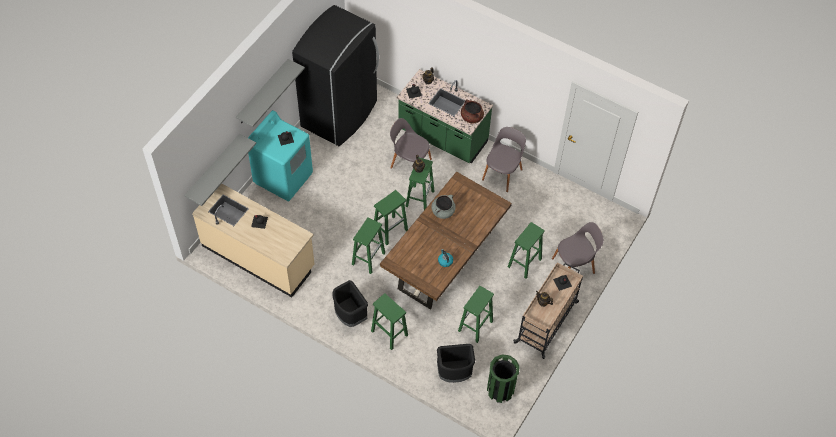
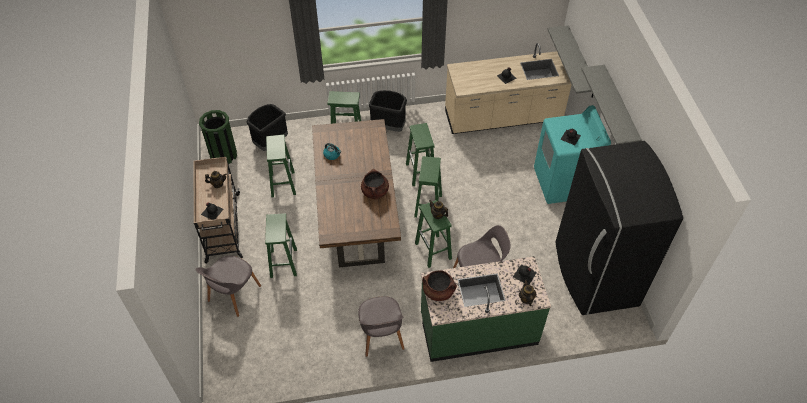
camera: 140 degrees right, 5 degrees down
grey cooking pot [431,195,456,219] -> brown cooking pot [361,169,389,199]

